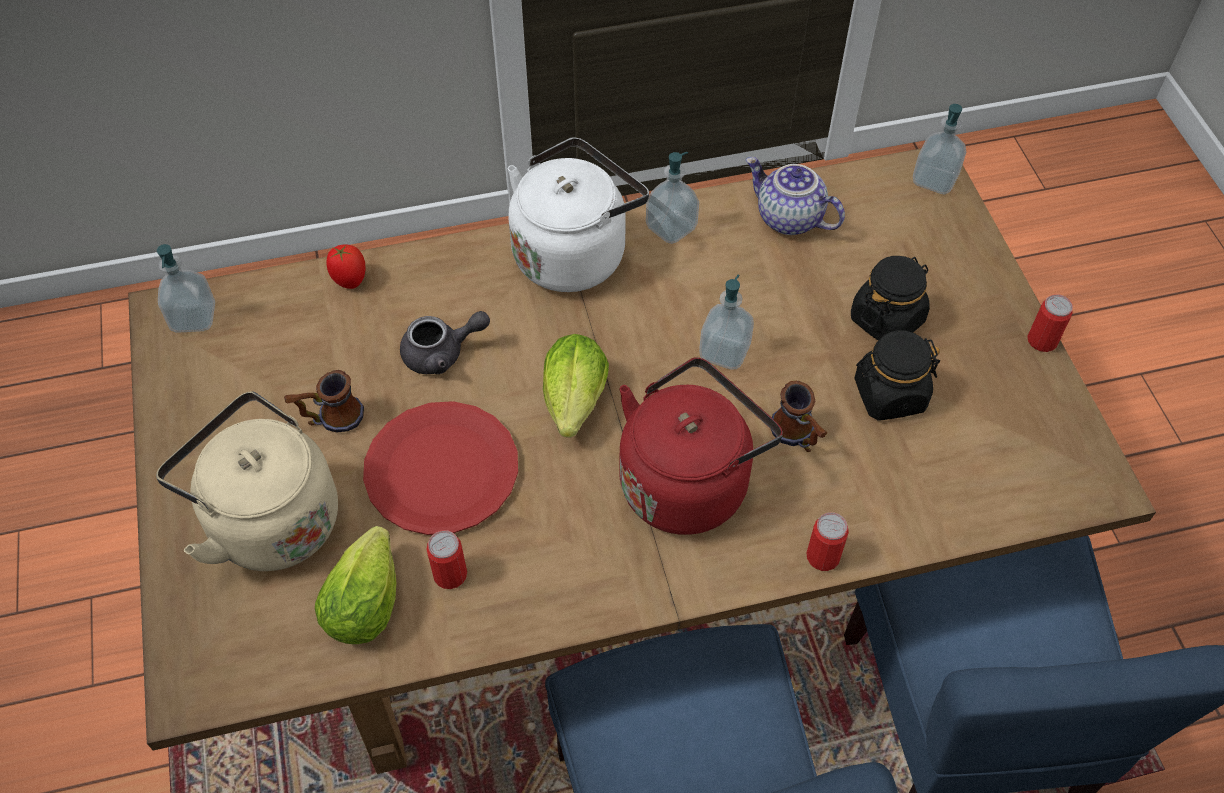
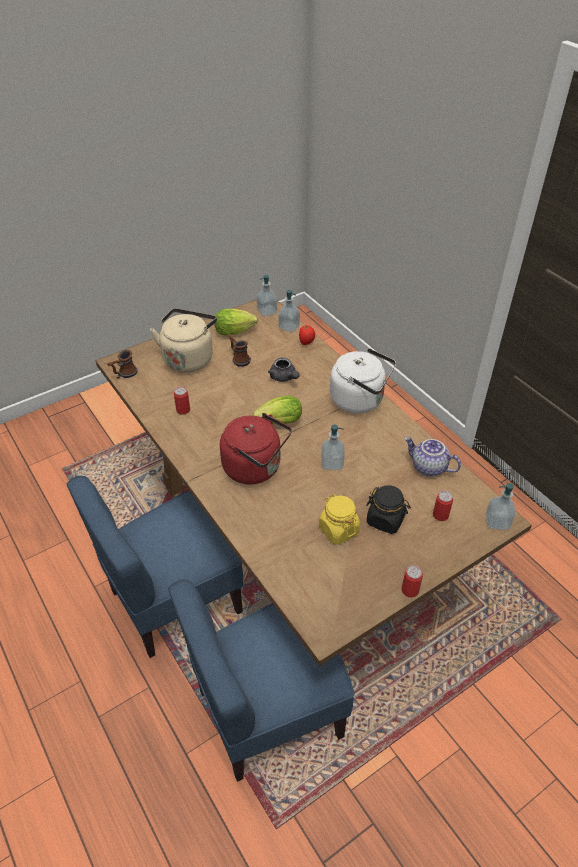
camera: 70 degrees right, 10 degrees down
lettuce [315,526,396,644] -> lettuce moved to [214,309,258,335]
red plate [363,401,518,535] -> none
soap dispenser [646,152,699,244] -> soap dispenser moved to [278,290,300,332]
teapot [746,157,845,235] -> teapot turned 75 degrees counterclockwise [404,437,461,476]
mug [771,381,828,452] -> mug moved to [107,350,137,378]
can [807,512,849,571] -> can moved to [433,491,453,521]
black jar [854,330,940,421] -> yellow jar [319,494,360,545]

